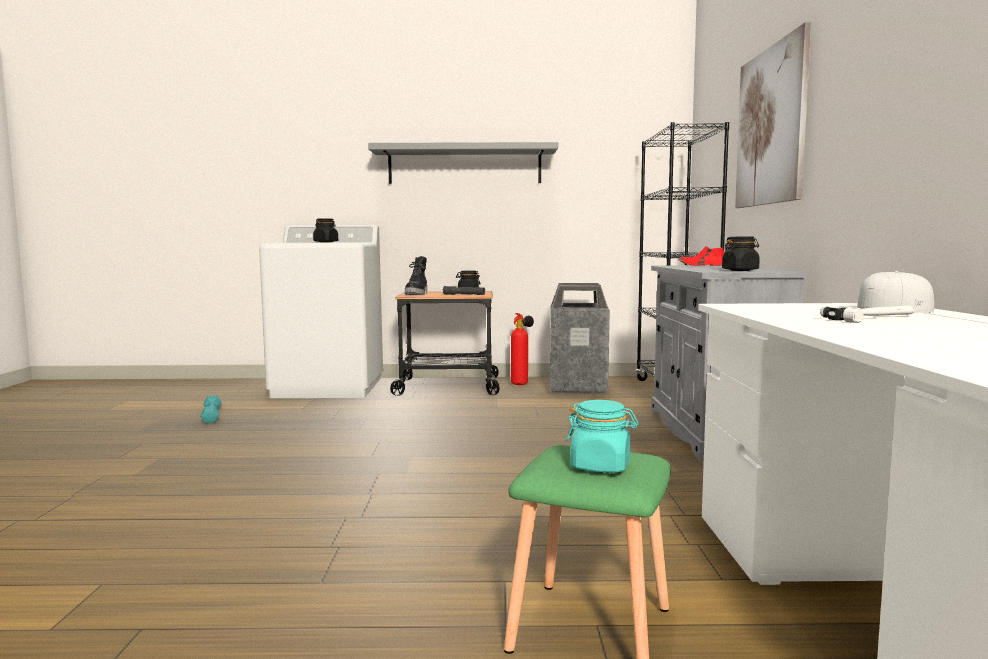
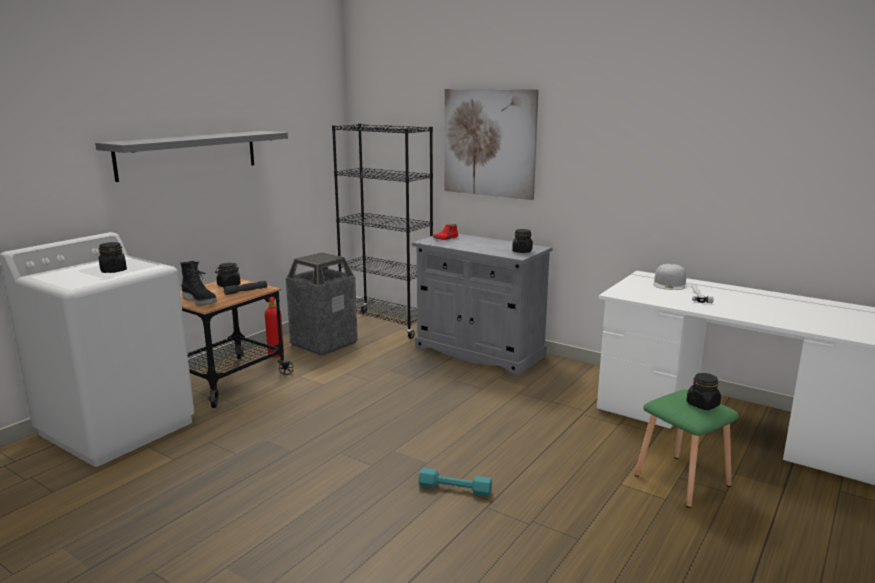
camera: 55 degrees left, 10 degrees up
turquoise dumbbell [201,395,222,423] -> turquoise dumbbell moved to [419,468,492,497]
turquoise jar [566,400,638,473] -> black jar [686,373,721,410]

